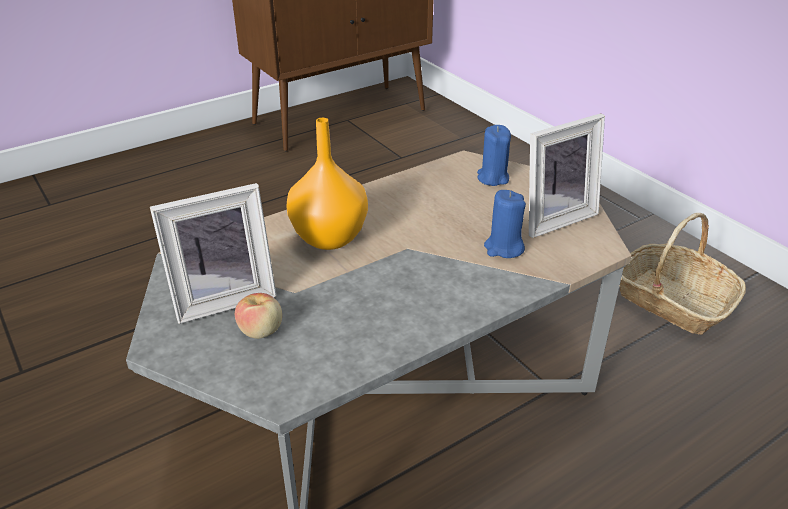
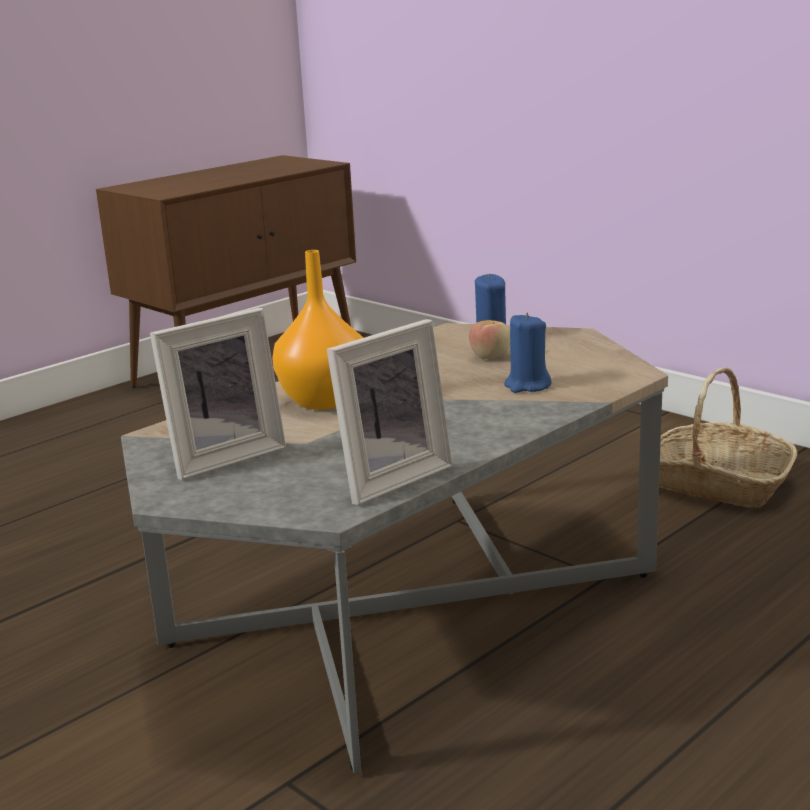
camera: 10 degrees left, 15 degrees down
apple [235,293,282,339] -> apple moved to [469,320,510,359]
picture frame [529,113,605,238] -> picture frame moved to [326,319,453,505]

